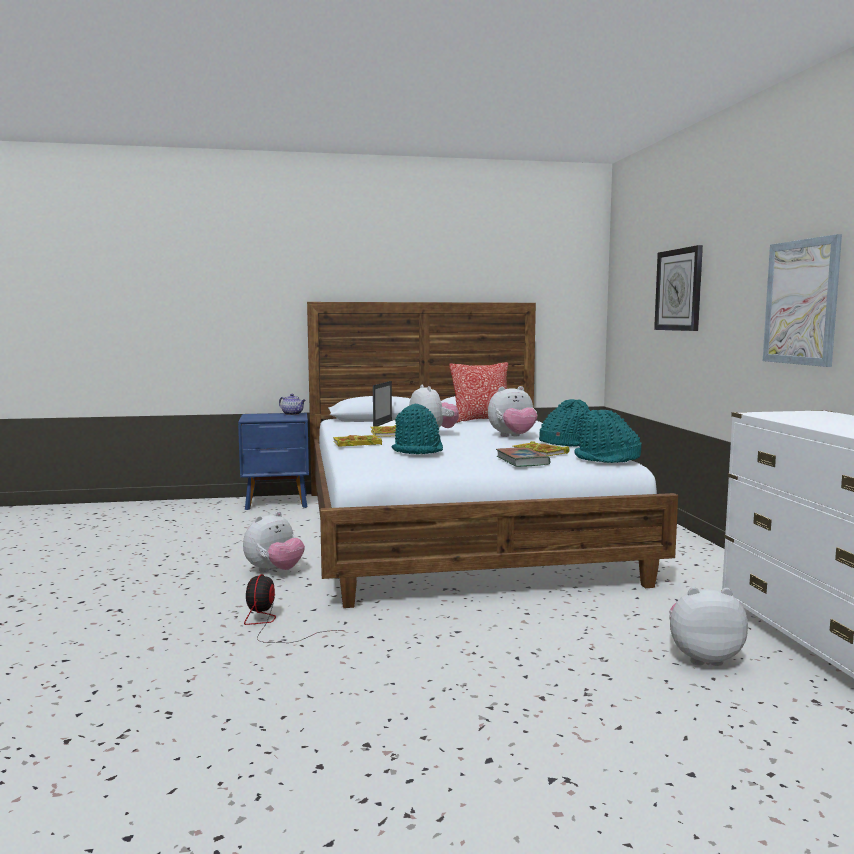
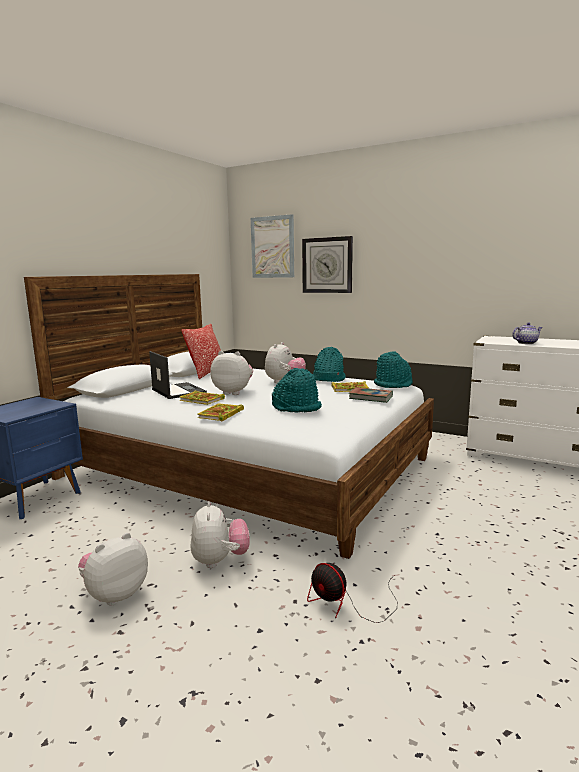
camera: 50 degrees left, 5 degrees up
teapot [279,394,306,415] -> teapot moved to [512,323,542,344]
plush toy [669,587,748,666] -> plush toy moved to [78,533,148,606]
picture [763,234,842,367] -> picture moved to [251,214,294,278]

